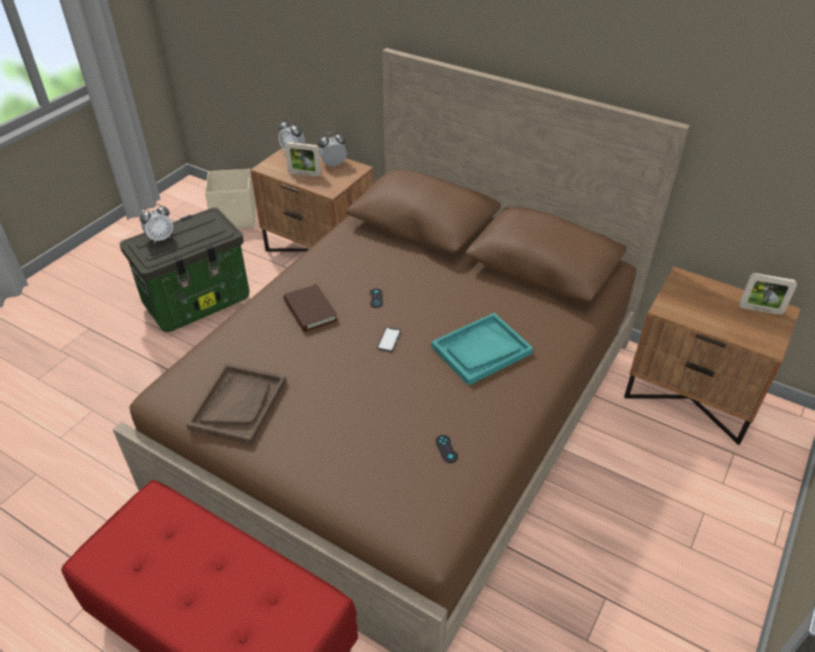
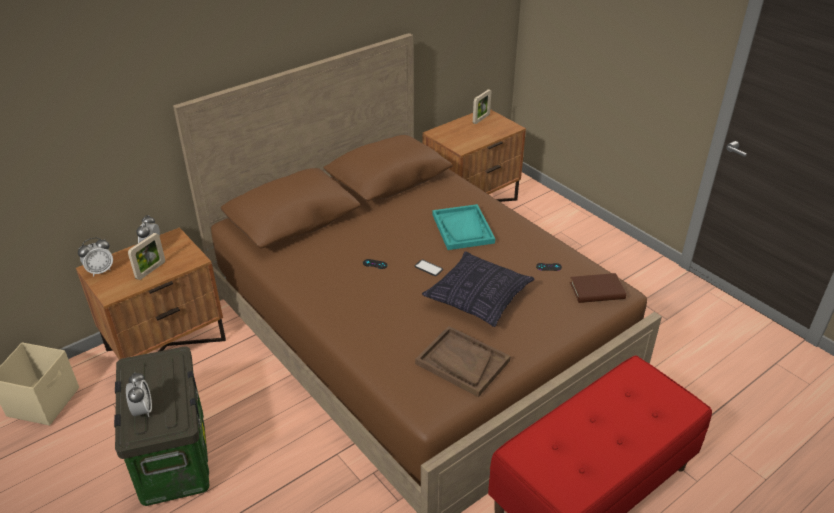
camera: 70 degrees left, 5 degrees down
brown book [283,284,338,332] -> brown book moved to [570,273,626,303]
none -> pillow [422,251,534,327]

